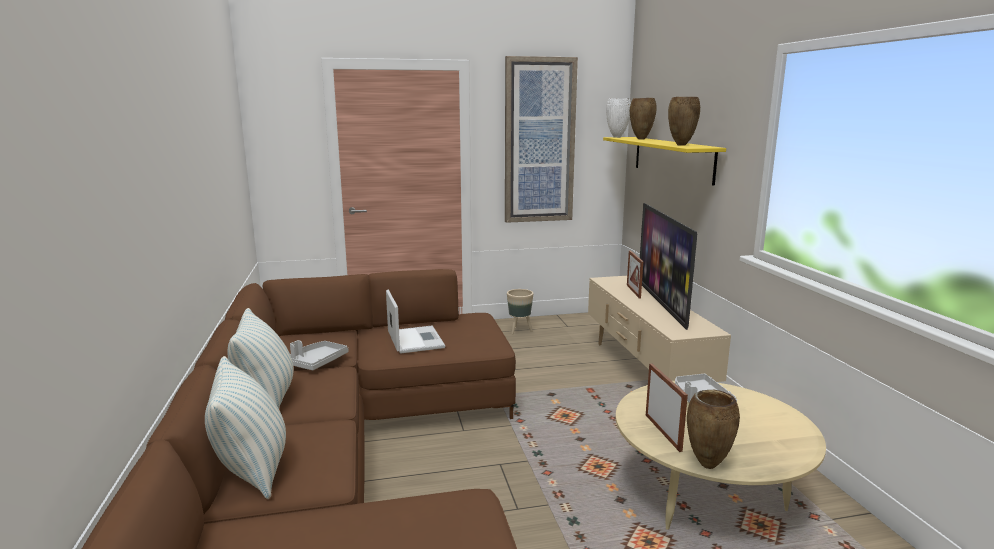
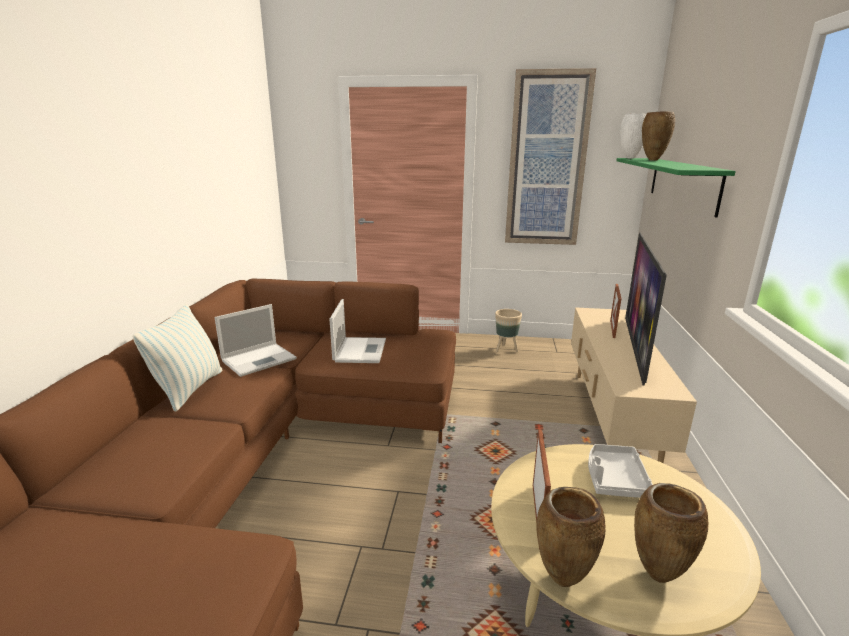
camera: 20 degrees right, 5 degrees up
pillow [205,356,286,499] -> none
grey tray [290,340,348,370] -> laptop [215,304,297,377]
yellow shelf [603,137,726,186] -> green shelf [616,158,736,217]
brown vase [668,97,700,146] -> brown vase moved to [634,483,708,583]

